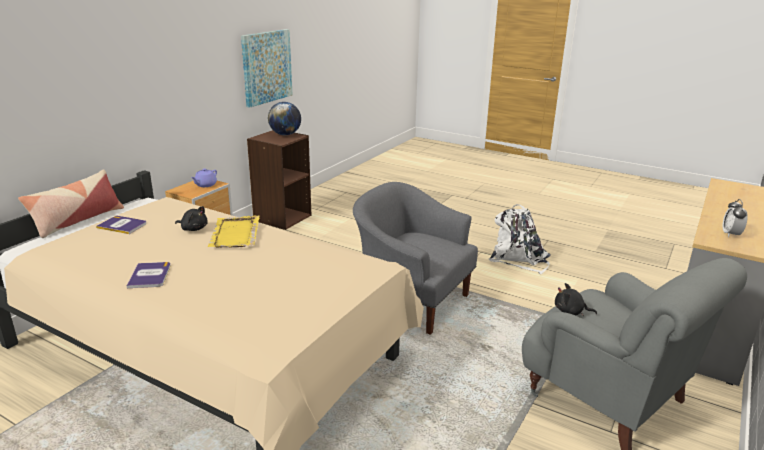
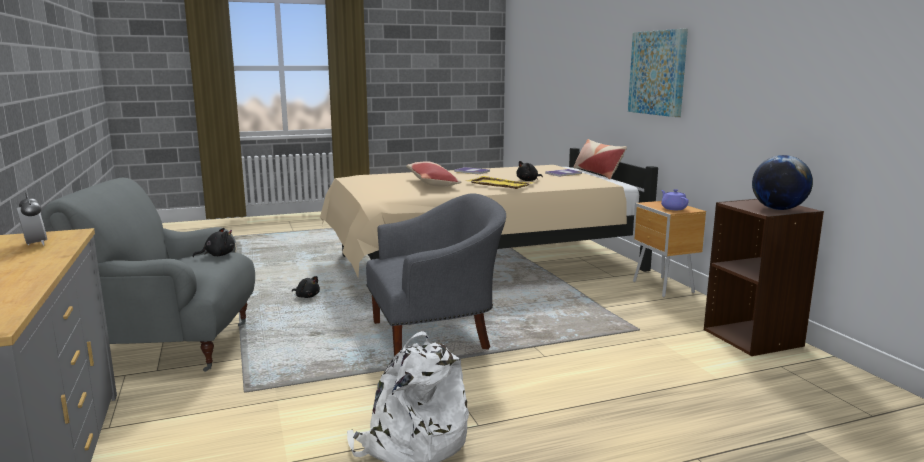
camera: 130 degrees right, 10 degrees down
picture [241,29,292,108] -> picture moved to [628,29,688,117]
none -> black plush toy [292,276,320,298]
none -> pillow [406,161,462,187]

